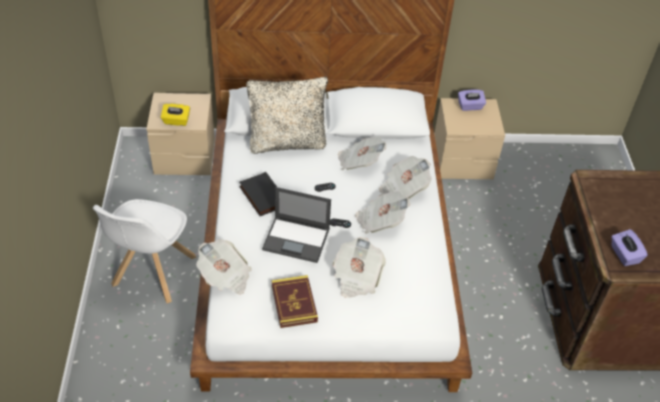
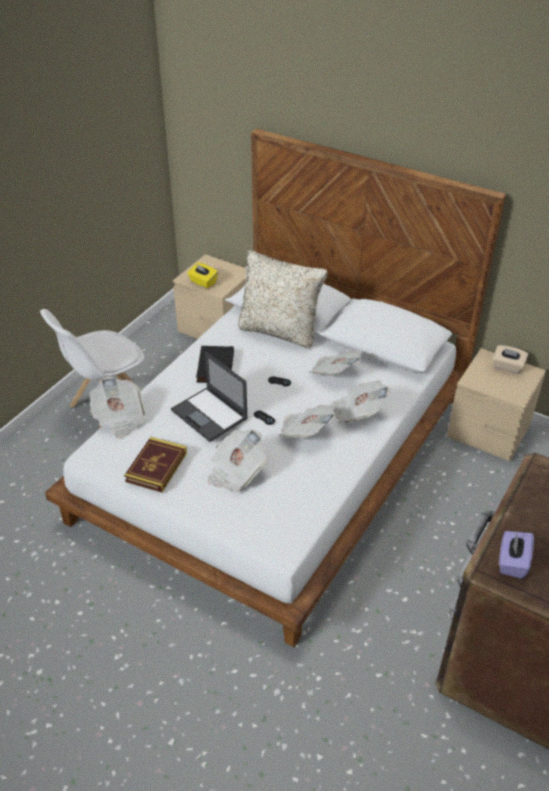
camera: 35 degrees right, 5 degrees down
purple tissue box [458,90,486,111] -> beige tissue box [493,345,528,374]

